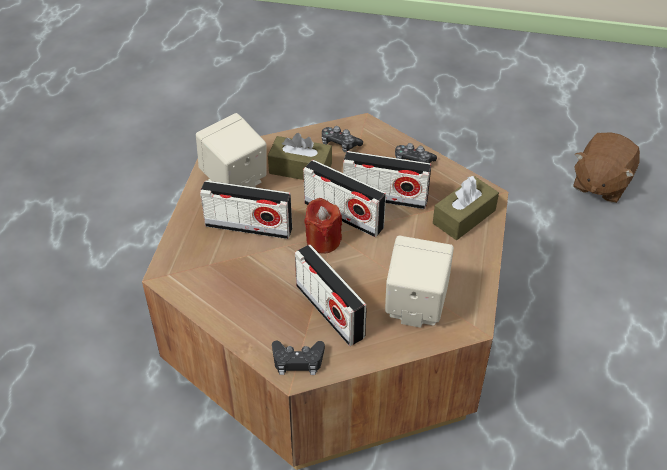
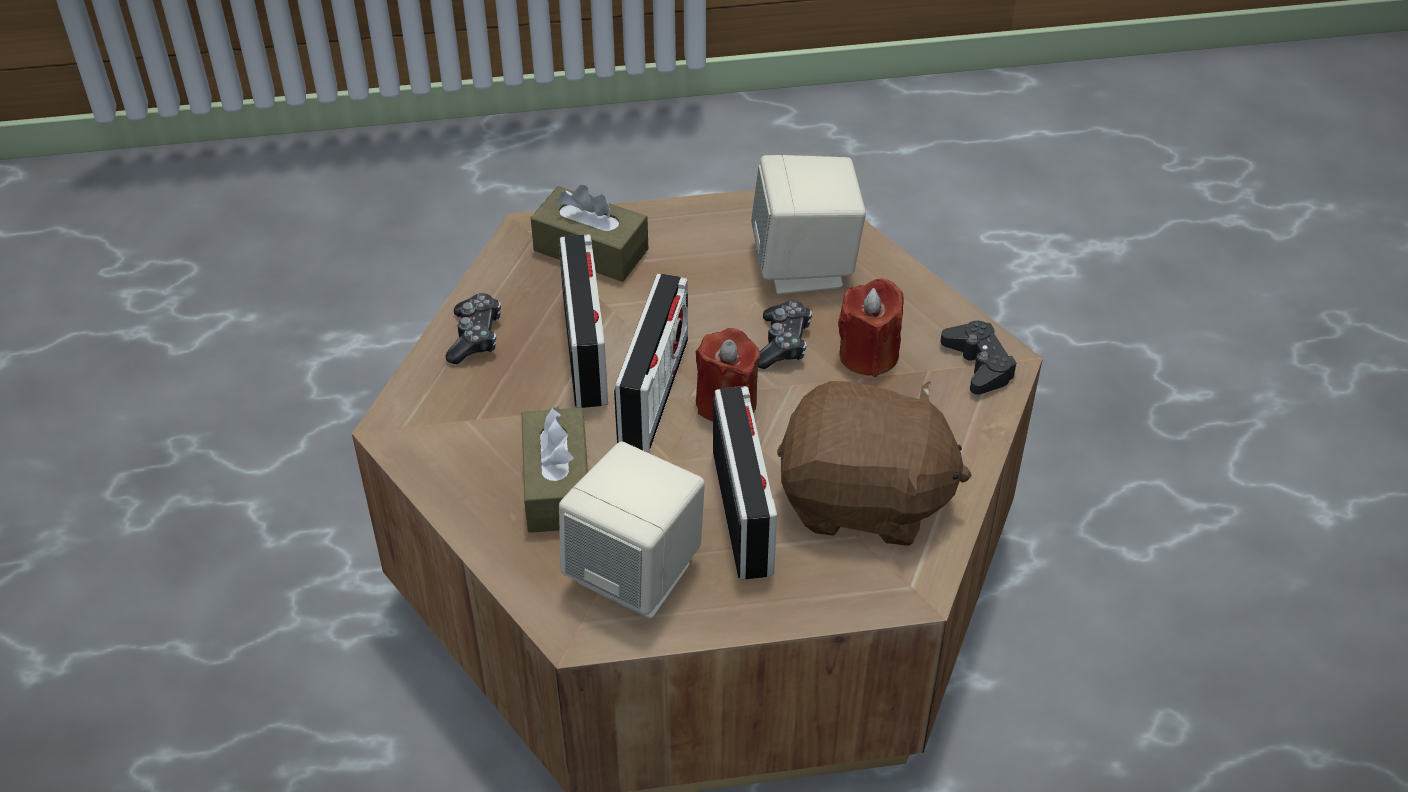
camera: 110 degrees left, 0 degrees up
radio [295,244,367,346] -> red candle [838,278,904,377]
game controller [322,126,363,152] -> game controller moved to [758,300,812,369]
brown plush toy [573,132,640,203] -> brown plush toy moved to [777,381,972,546]

